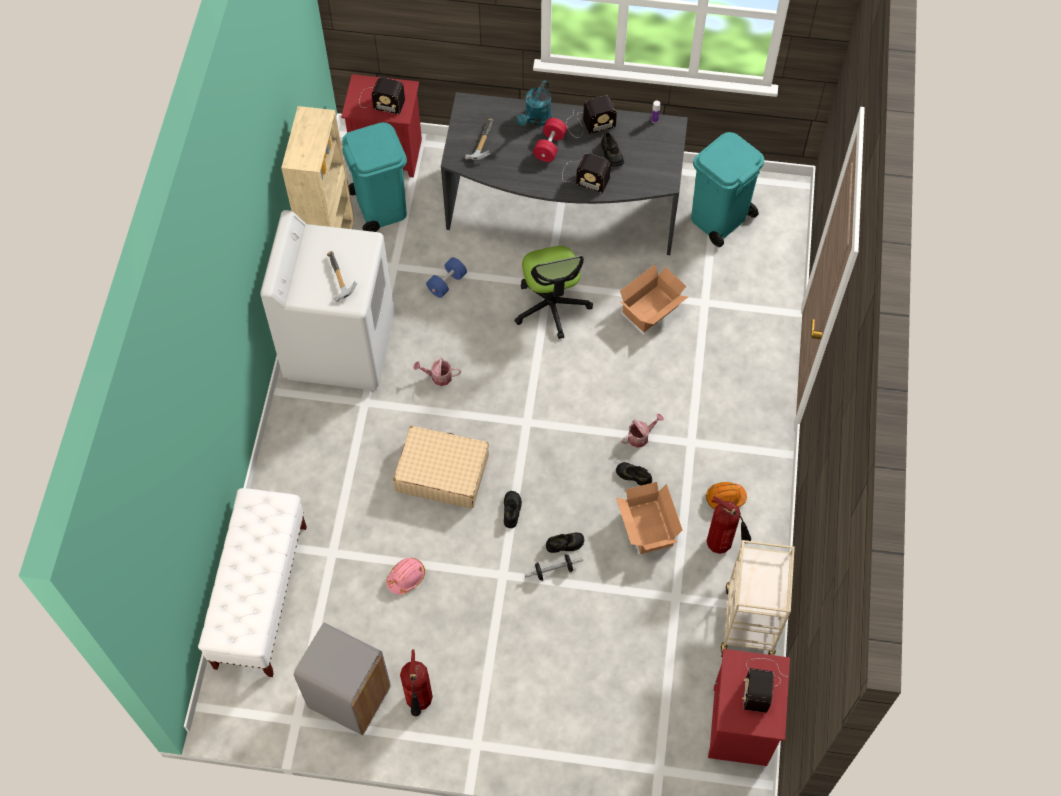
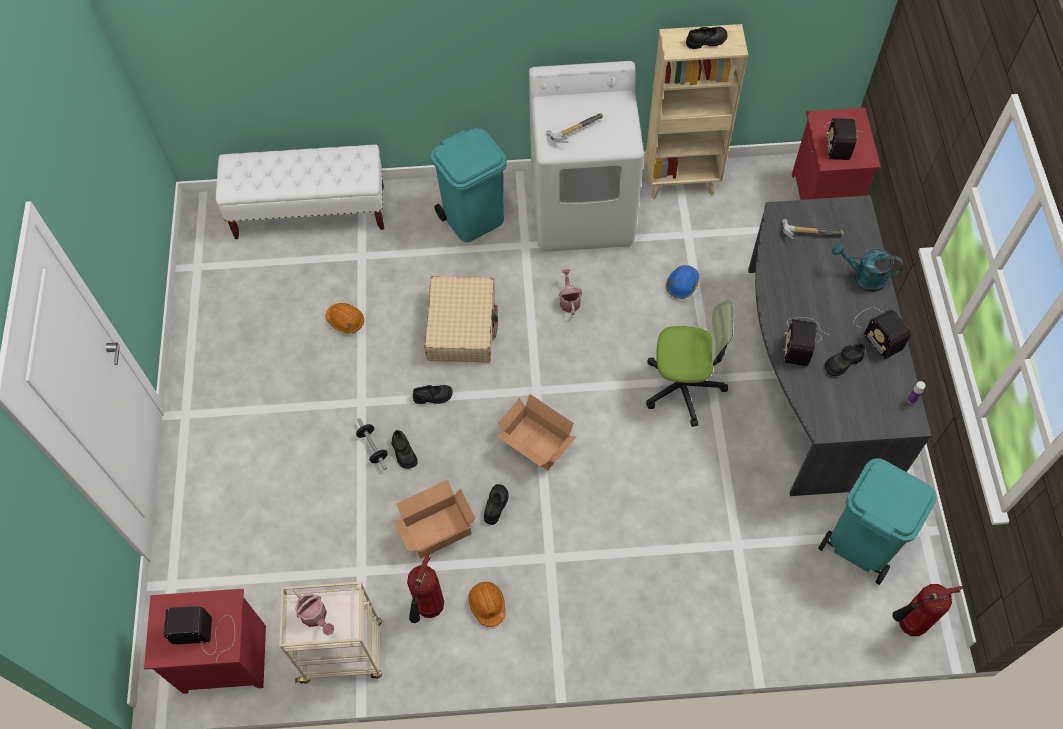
camera: 80 degrees right, 0 degrees up
grey trash can [294,623,391,736] -> none
turquoise trash can [342,122,407,232] -> turquoise trash can moved to [431,128,507,242]
pink hard hat [386,558,425,595] -> orange hard hat [325,303,364,334]
fire extinguisher [400,650,433,716] -> fire extinguisher moved to [892,584,963,636]
blue dumbbell [426,257,467,298] -> blue hard hat [666,265,699,299]
office chair [514,246,593,339] -> office chair turned 150 degrees counterclockwise [646,300,732,427]
red dumbbell [533,118,567,162] -> none
cardboard box [620,265,688,332] -> cardboard box moved to [496,394,577,471]
watering can [621,413,664,448] -> watering can moved to [293,589,334,635]
none -> black shoe [686,27,727,49]

